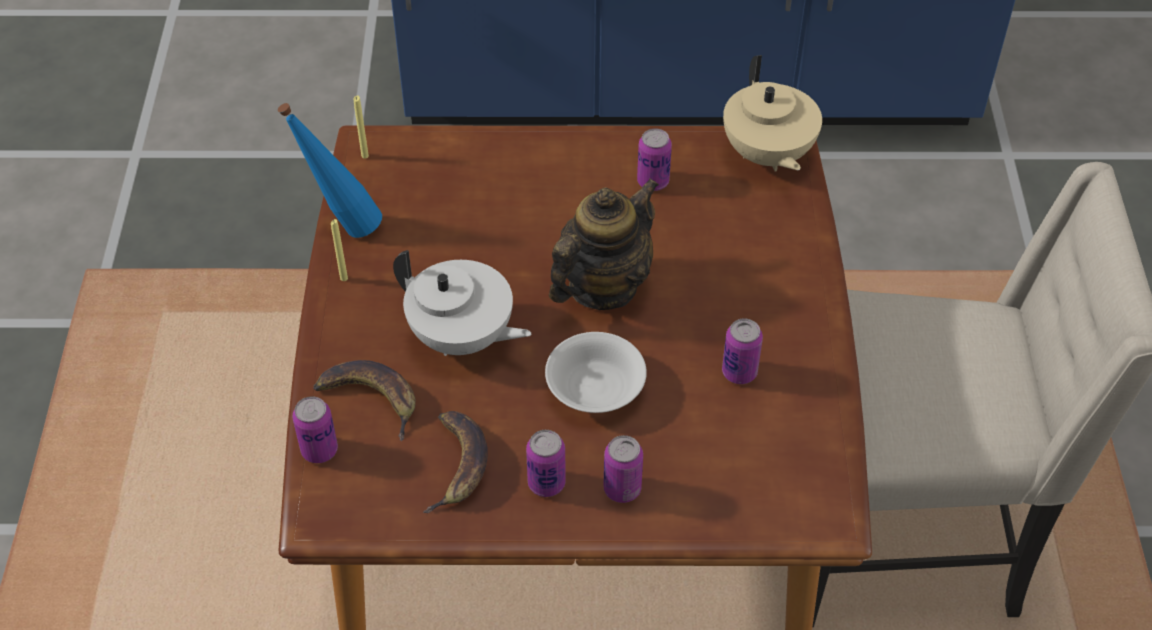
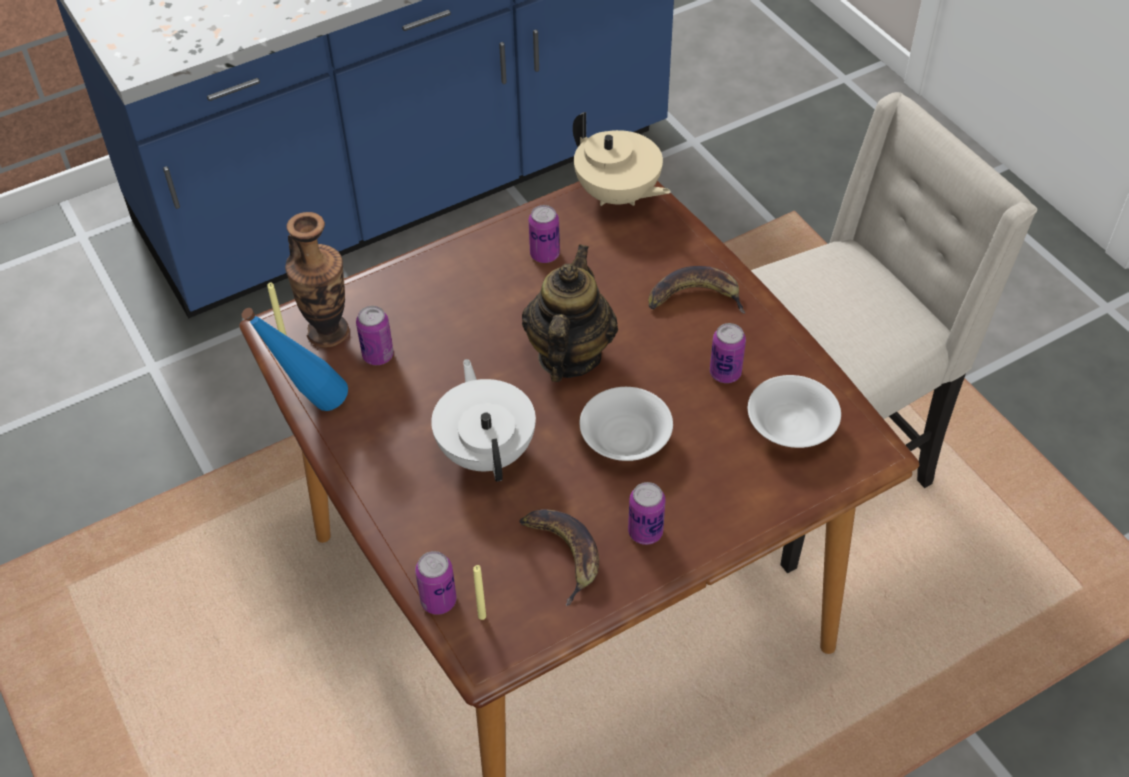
camera: 30 degrees left, 0 degrees up
banana [313,360,416,441] -> banana moved to [649,266,745,313]
yellow candle [331,219,348,281] -> yellow candle moved to [473,565,486,620]
white teapot [393,250,531,356] -> white teapot turned 105 degrees counterclockwise [431,359,536,482]
can [603,435,643,503] -> can moved to [356,306,394,365]
none -> vase [285,212,349,347]
none -> white bowl [748,375,841,448]

